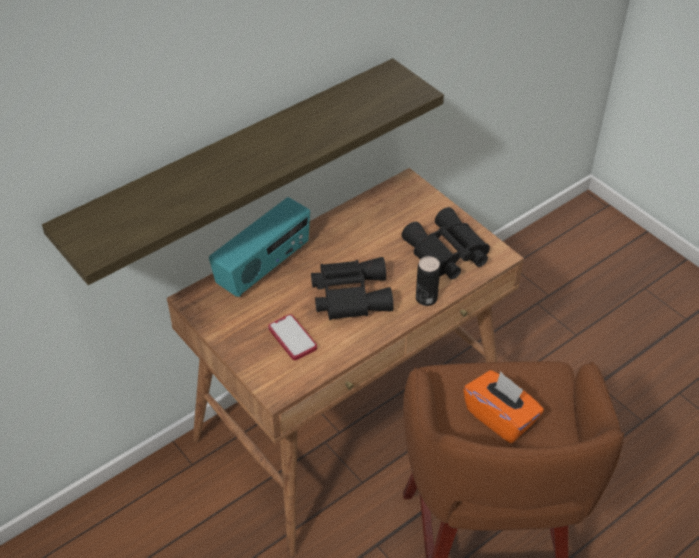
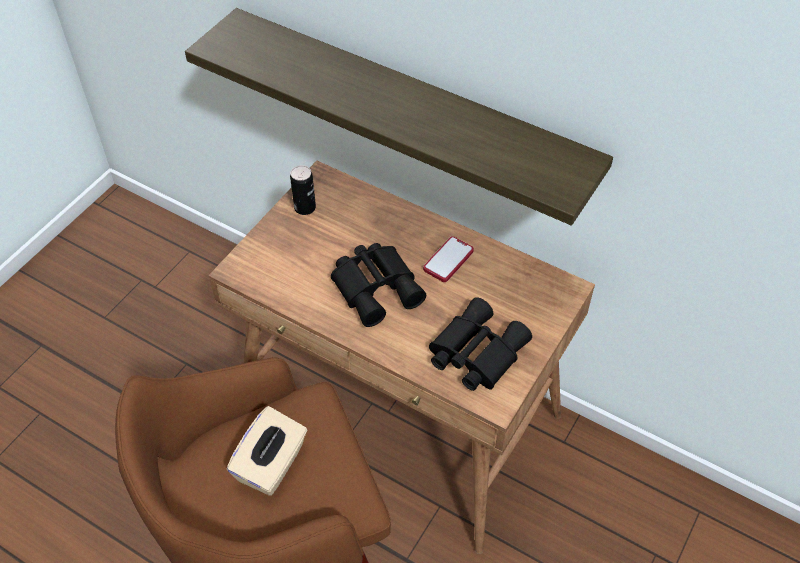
camera: 70 degrees right, 5 degrees up
radio [209,197,310,297] -> none
phone [268,314,317,360] -> phone moved to [423,236,474,282]
can [416,256,440,306] -> can moved to [290,165,316,215]
orange tissue box [464,370,544,443] -> beige tissue box [227,406,308,496]

